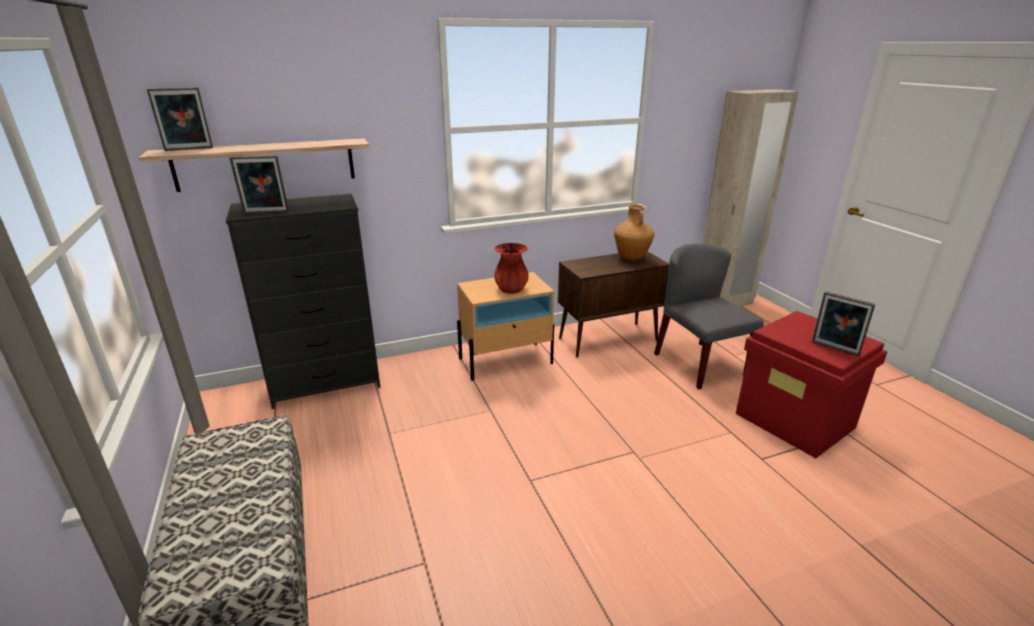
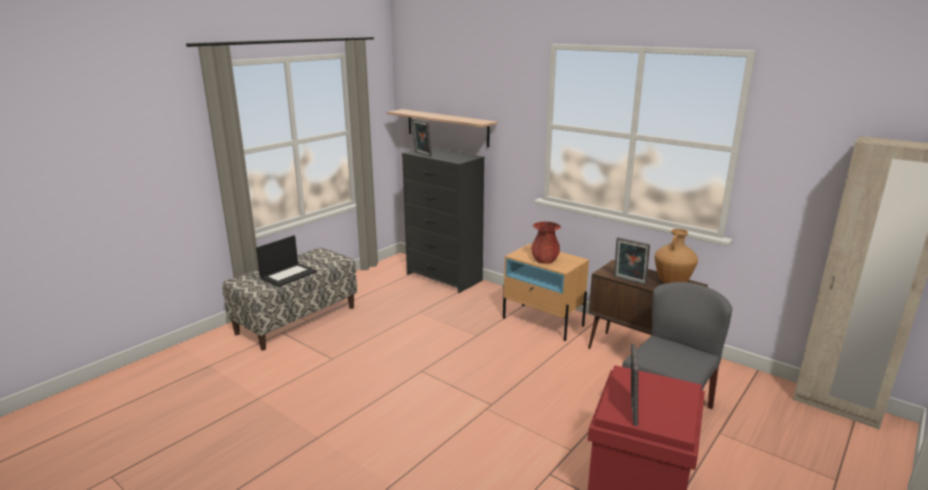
camera: 60 degrees right, 5 degrees down
picture frame [147,87,213,151] -> picture frame moved to [614,237,650,285]
none -> laptop [256,235,317,287]

